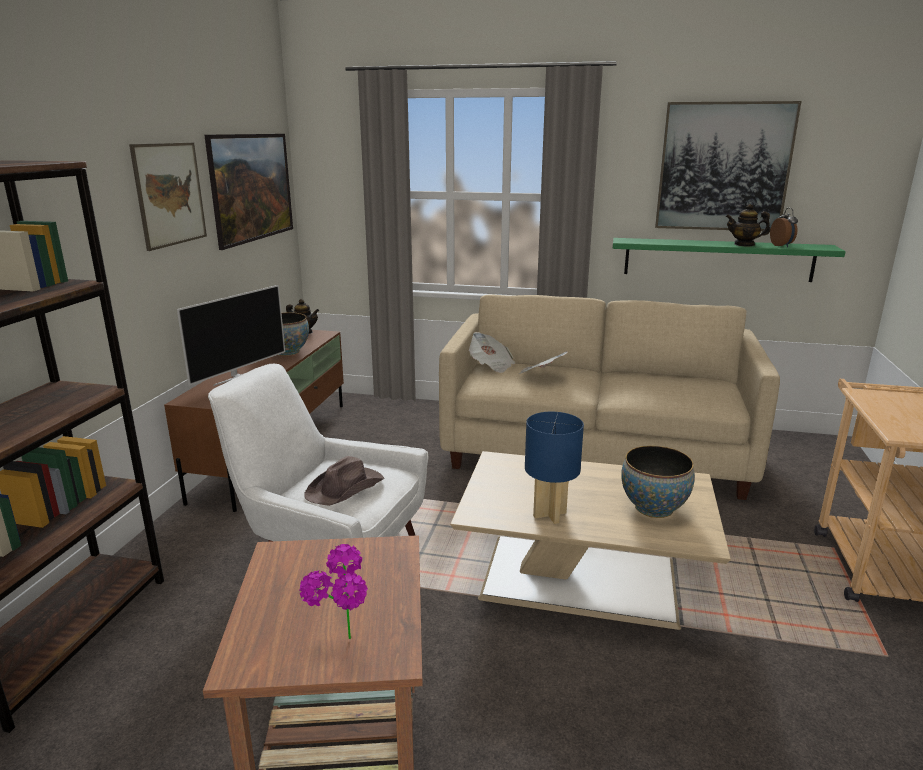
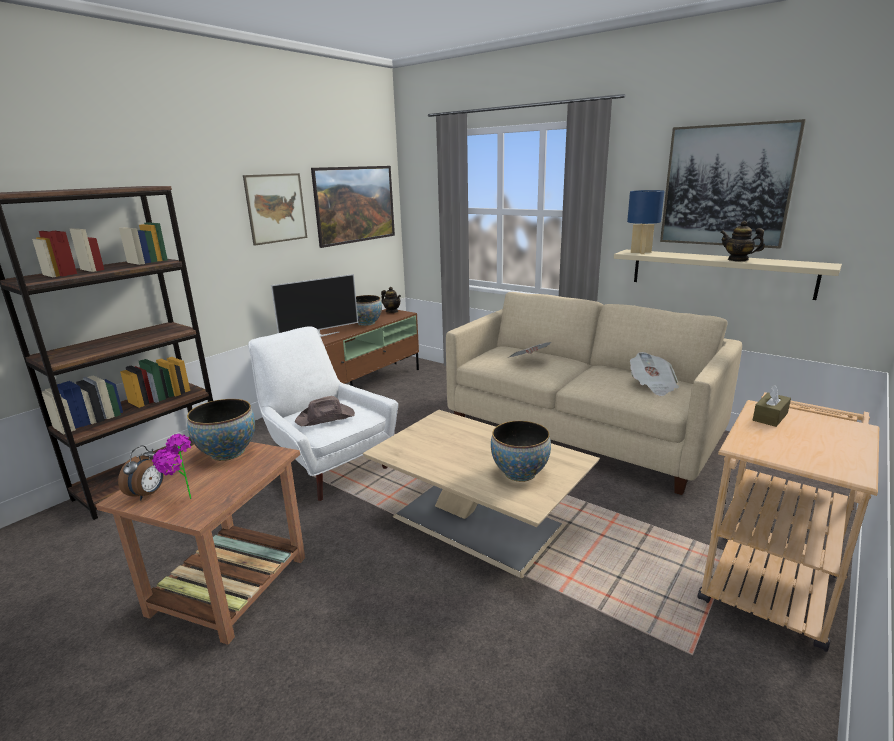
camera: 25 degrees right, 0 degrees up
newspaper [469,332,515,373] -> newspaper moved to [630,352,679,396]
blue table lamp [525,412,584,524] -> blue table lamp moved to [627,190,664,254]
green shelf [613,238,846,282] -> beige shelf [614,250,842,300]
alarm clock [770,208,798,247] -> alarm clock moved to [118,445,164,501]
none -> bowl [187,399,255,461]
none -> brown tissue box [753,385,791,427]

